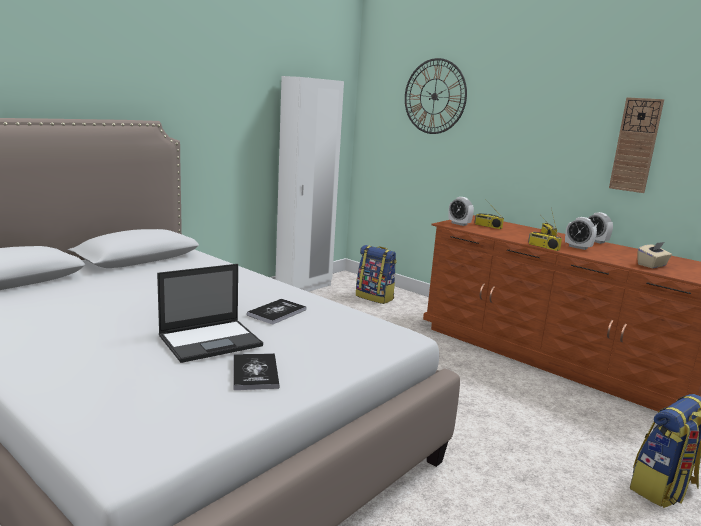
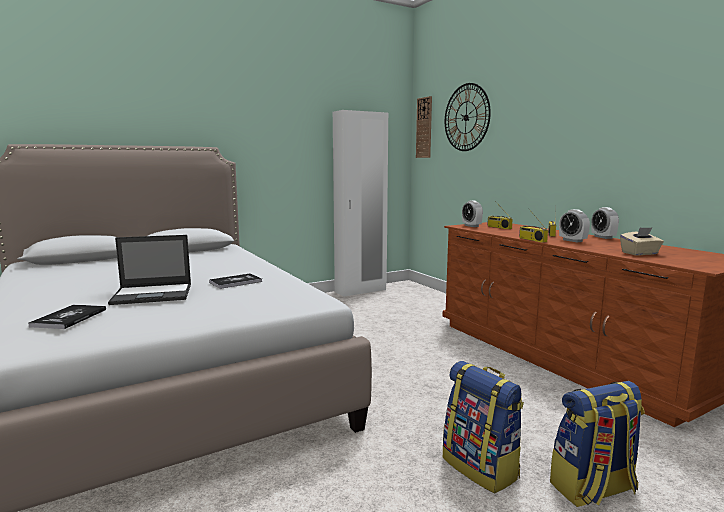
camera: 20 degrees right, 5 degrees down
book [233,353,280,390] -> book moved to [28,305,106,329]
backpack [356,245,397,304] -> backpack moved to [443,361,524,493]
wall clock [609,97,664,193] -> wall clock moved to [416,96,432,158]

